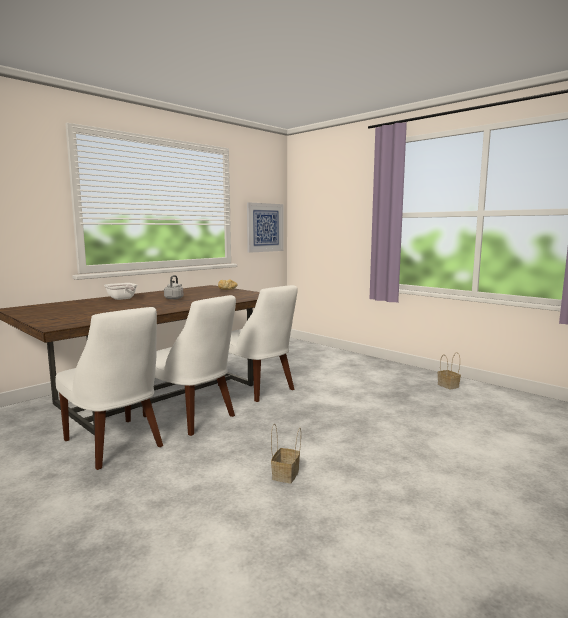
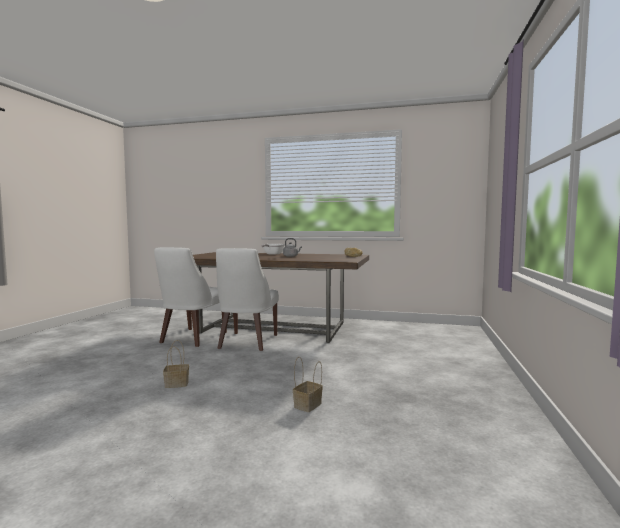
camera: 60 degrees right, 5 degrees down
white chair [218,285,298,402] -> none
picture [247,202,283,253] -> none
basket [438,352,461,389] -> basket moved to [293,357,323,412]

